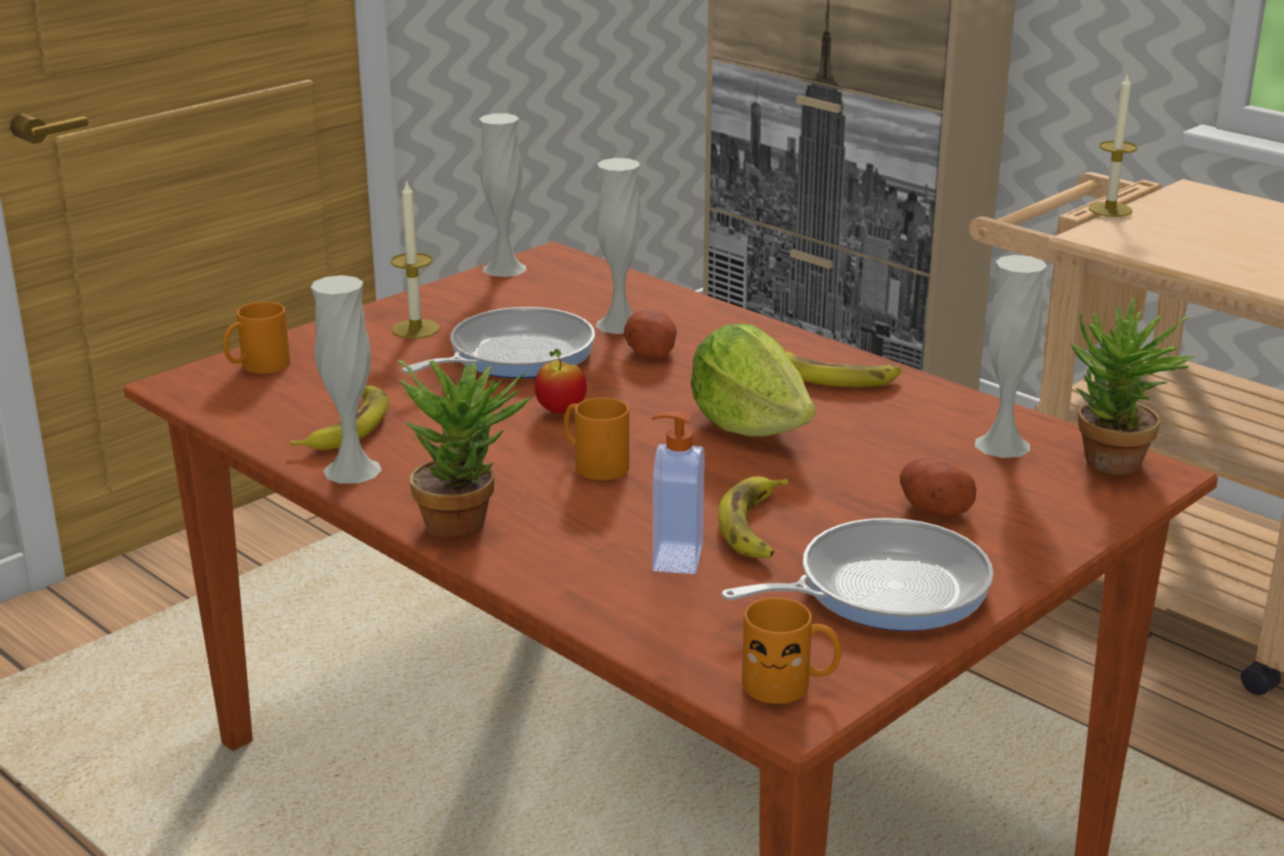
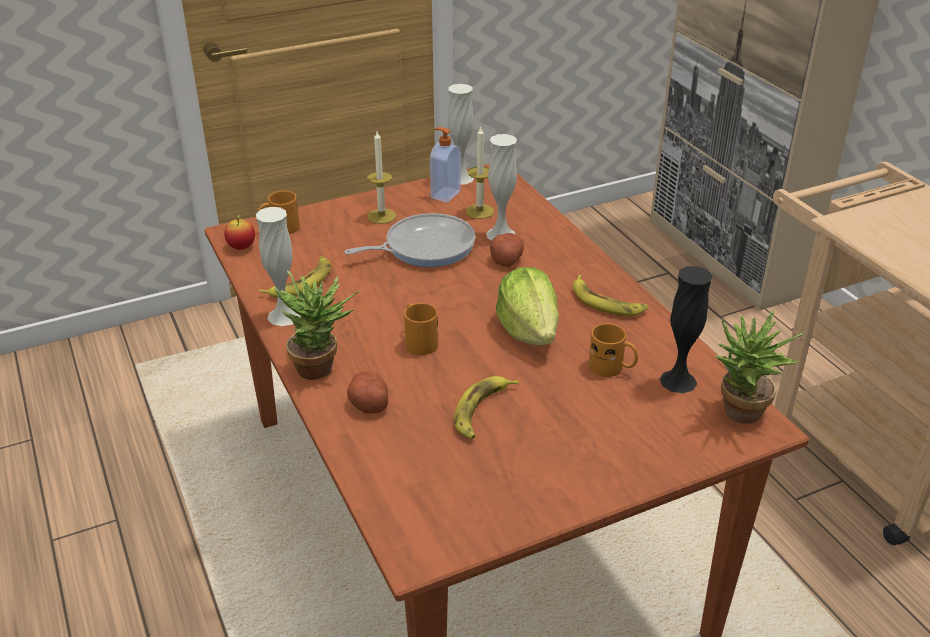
camera: 20 degrees right, 10 degrees up
apple [535,349,587,414] -> apple moved to [224,213,255,250]
soap dispenser [651,411,705,574] -> soap dispenser moved to [430,127,461,203]
frying pan [721,518,993,631] -> none
orange mug [742,598,841,704] -> orange mug moved to [589,323,638,377]
potato [900,458,976,517] -> potato moved to [347,371,388,413]
white vase [975,255,1047,458] -> black vase [660,266,713,393]
candle [1089,72,1137,217] -> candle moved to [465,127,494,219]

